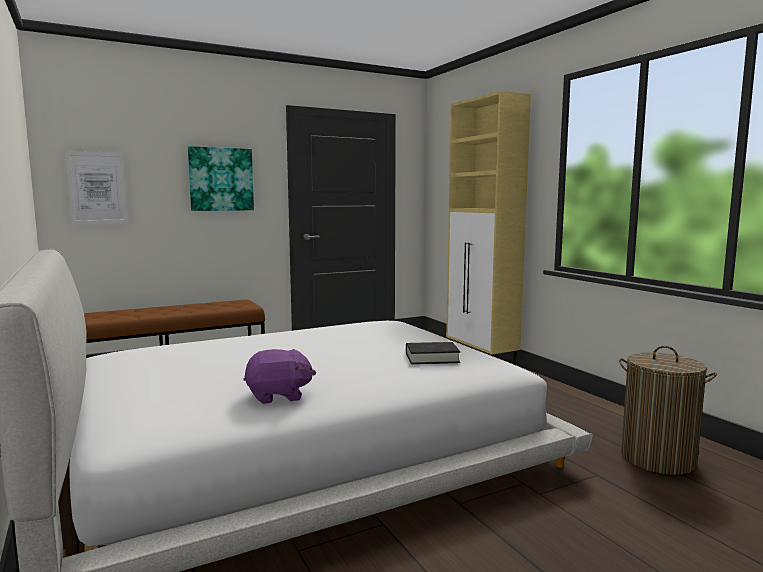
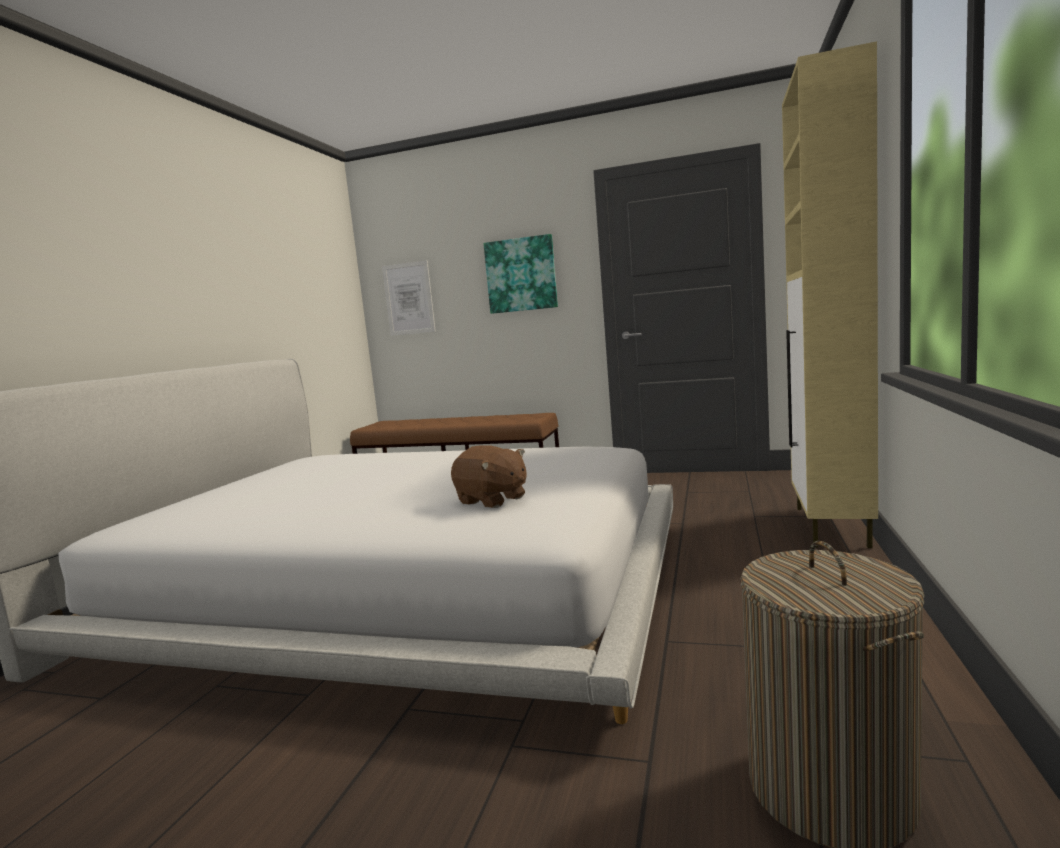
camera: 45 degrees right, 0 degrees up
purple plush toy [244,349,316,404] -> none
black book [406,342,460,364] -> brown plush toy [451,445,526,508]

